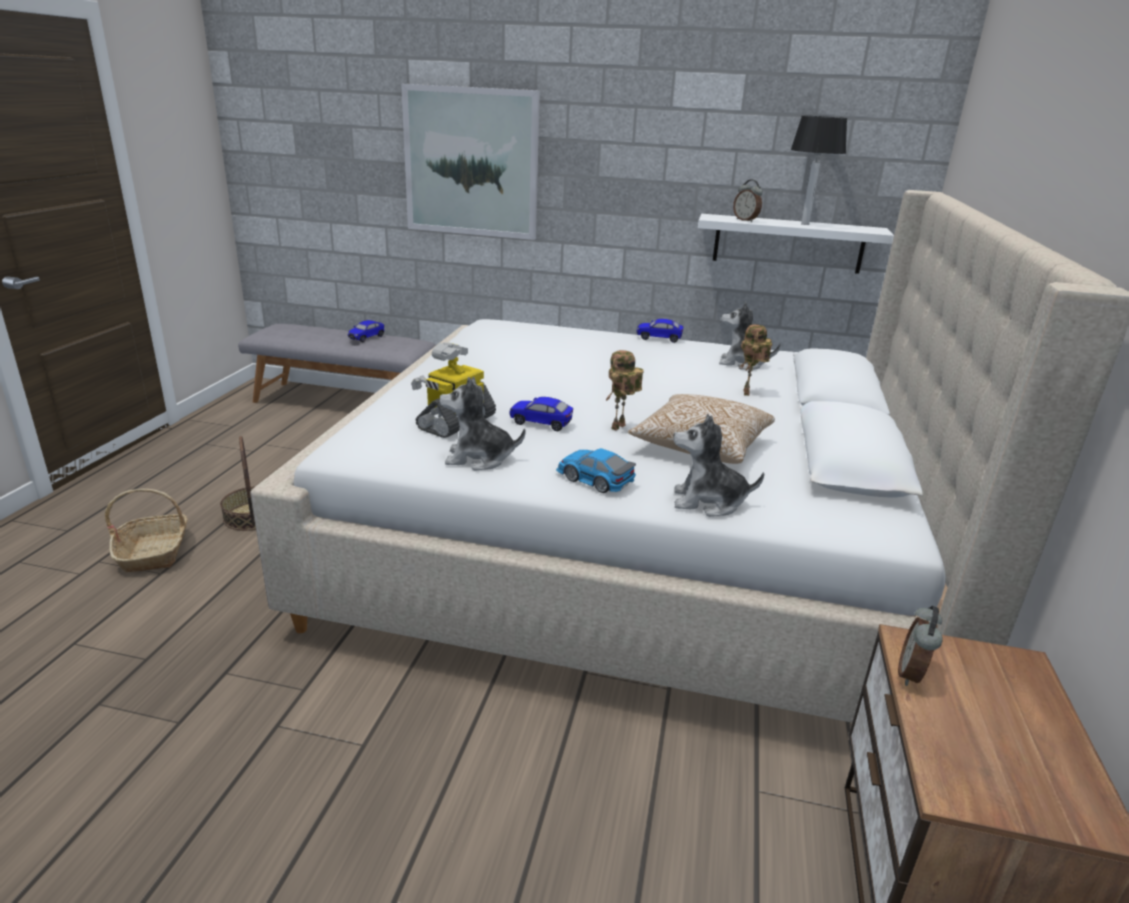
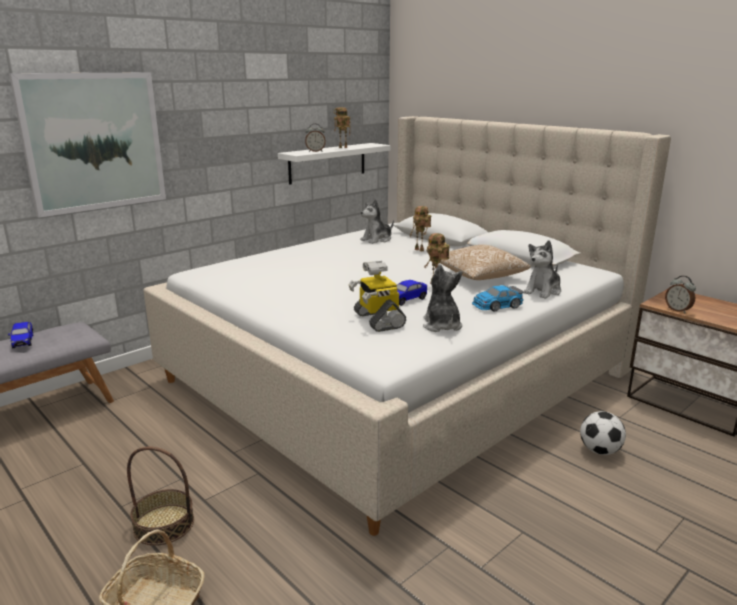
camera: 55 degrees left, 5 degrees down
plush toy [440,377,525,470] -> plush toy turned 135 degrees clockwise [423,264,463,332]
toy car [637,319,684,343] -> none
table lamp [791,116,847,225] -> toy robot [334,107,351,148]
none -> football [580,411,626,455]

